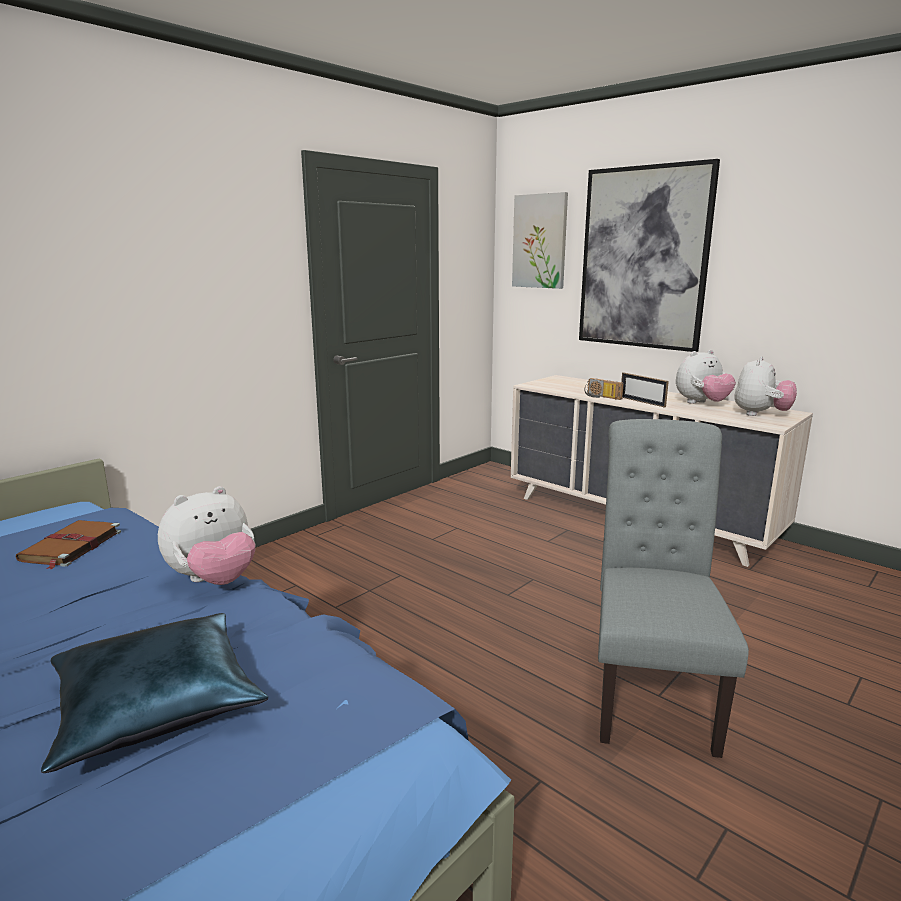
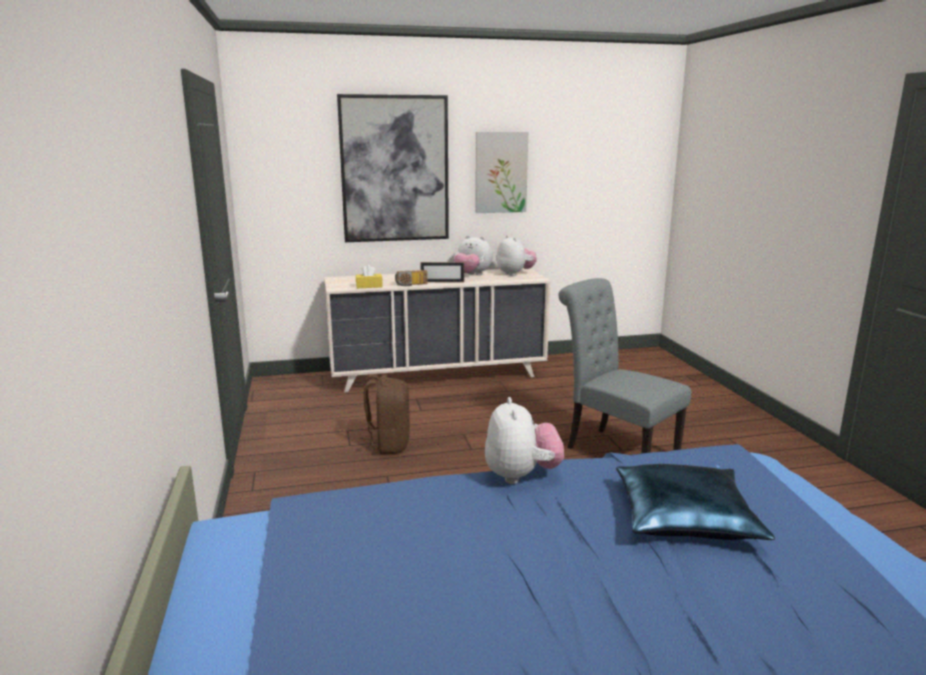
camera: 55 degrees left, 0 degrees up
brown book [16,520,121,569] -> none
picture [512,192,568,289] -> picture moved to [475,132,528,213]
plush toy [676,350,736,404] -> plush toy turned 105 degrees clockwise [454,235,493,275]
none -> yellow tissue box [356,265,383,288]
none -> brown backpack [357,374,410,454]

